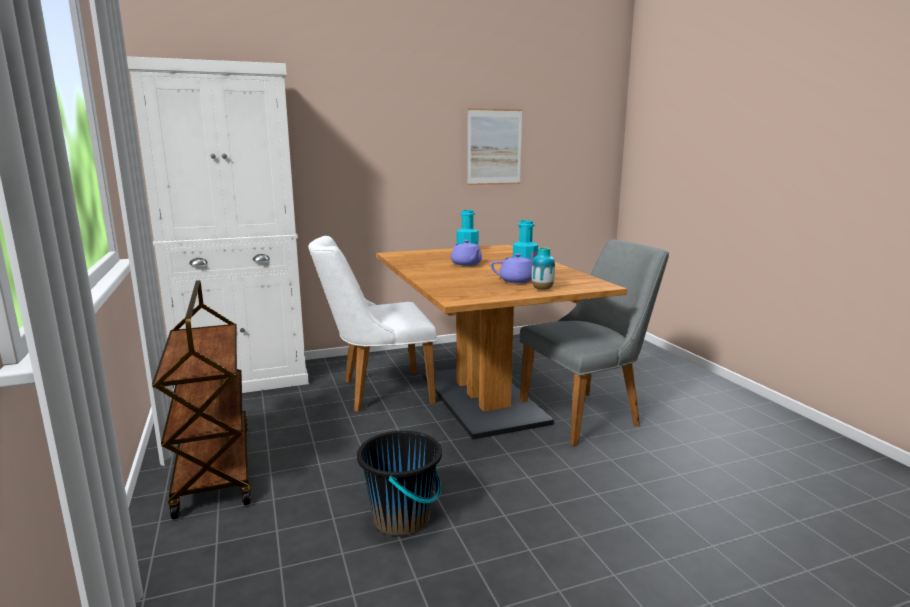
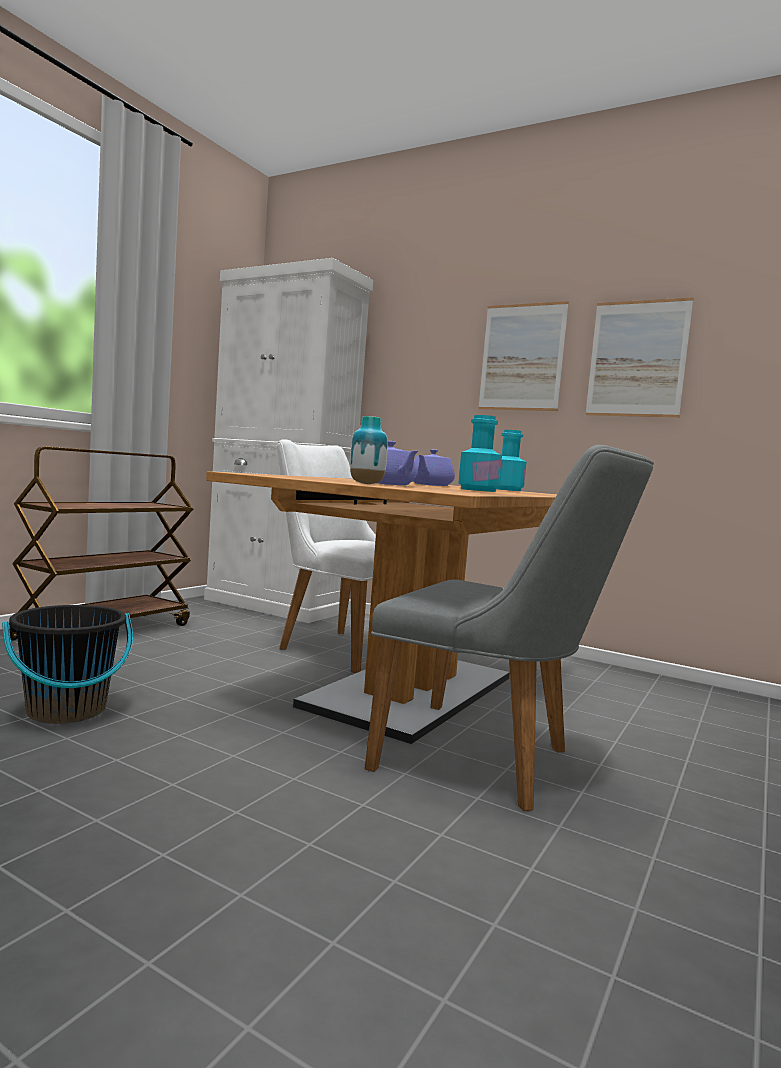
camera: 50 degrees right, 10 degrees down
none -> picture [478,301,569,411]

